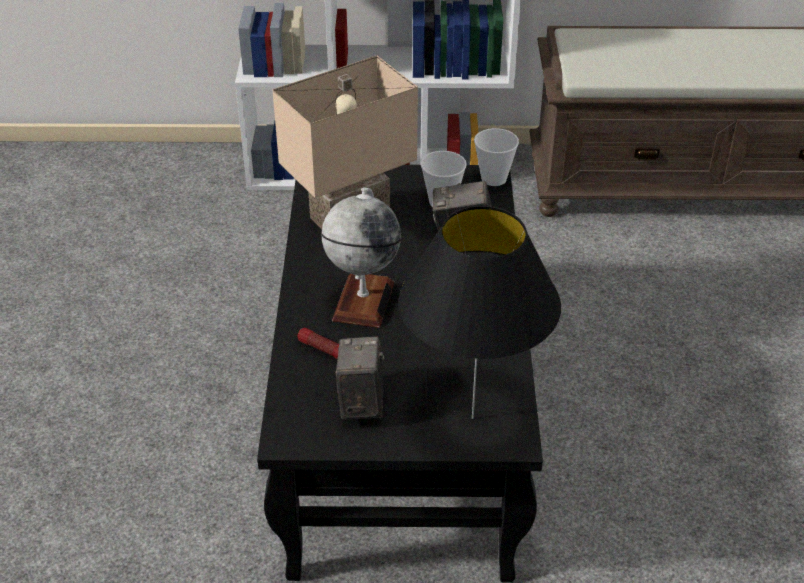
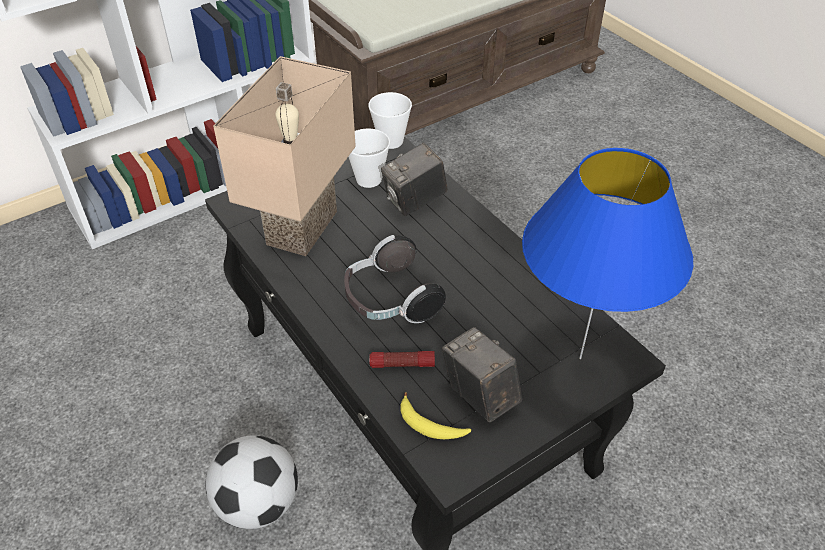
camera: 35 degrees left, 5 degrees up
globe [321,188,401,328] -> headphones [344,235,446,323]
black table lamp [399,206,561,419] -> blue table lamp [522,148,693,359]
none -> football [206,436,298,529]
none -> banana [400,392,471,439]

